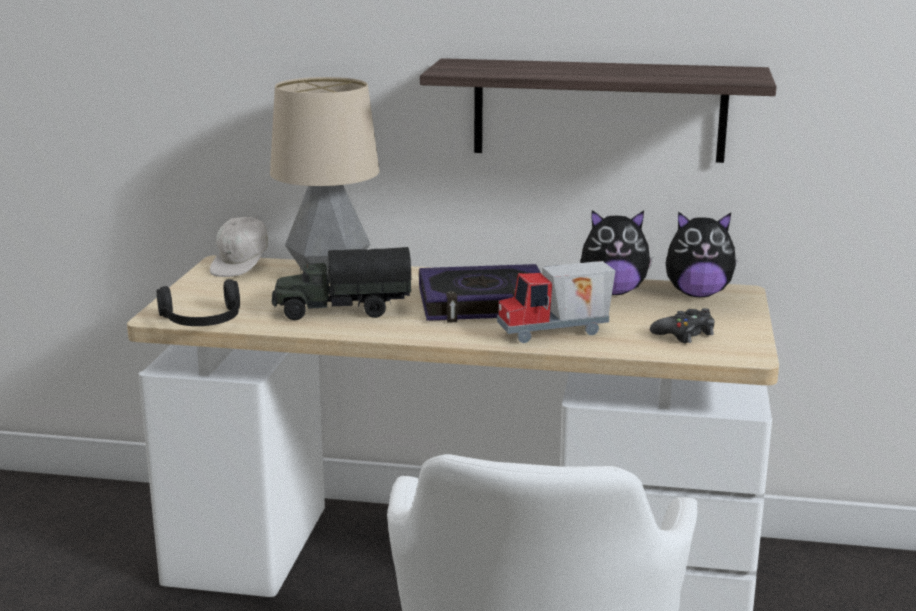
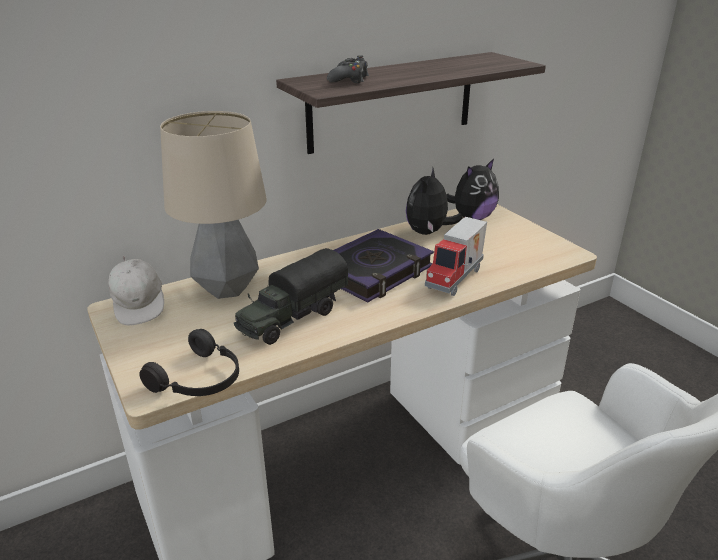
camera: 40 degrees left, 10 degrees up
plush toy [580,210,653,295] -> plush toy turned 150 degrees clockwise [406,167,463,235]
black game controller [650,308,715,343] -> black game controller moved to [327,55,369,84]

